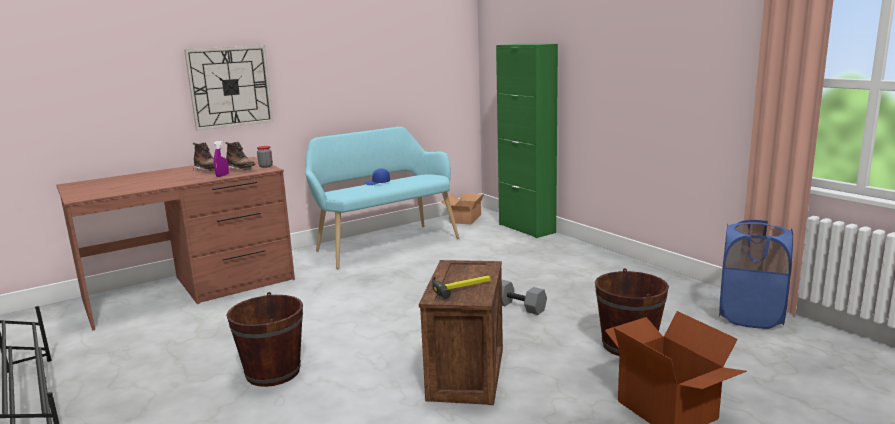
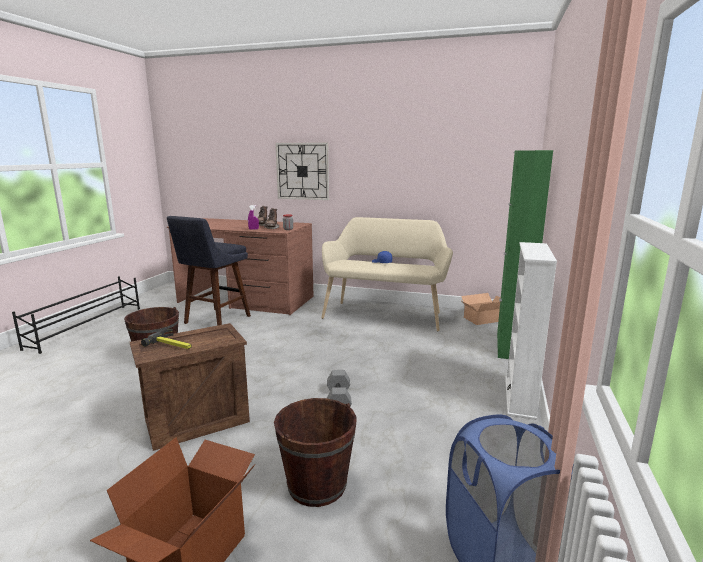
camera: 50 degrees right, 0 degrees up
turquoise bench [305,127,459,269] -> beige bench [321,217,453,331]
none -> blue stool [167,216,251,326]
none -> white bookcase [505,242,557,420]

